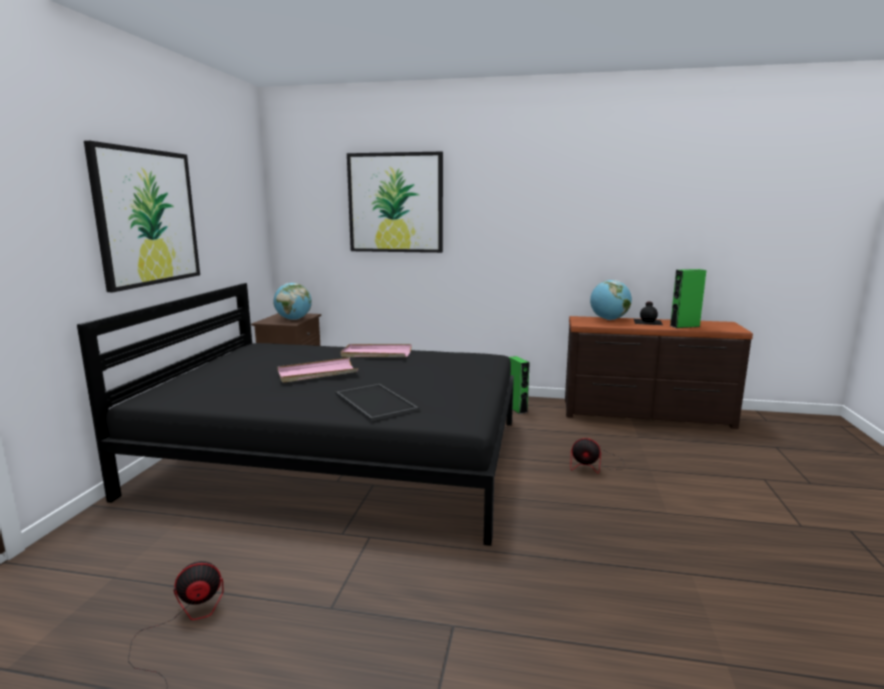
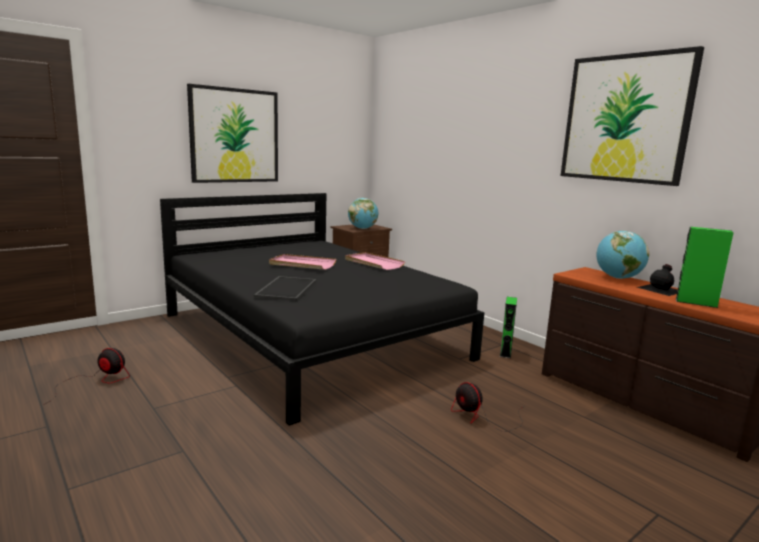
camera: 40 degrees right, 0 degrees up
picture [347,152,443,253] -> picture moved to [561,46,704,186]

